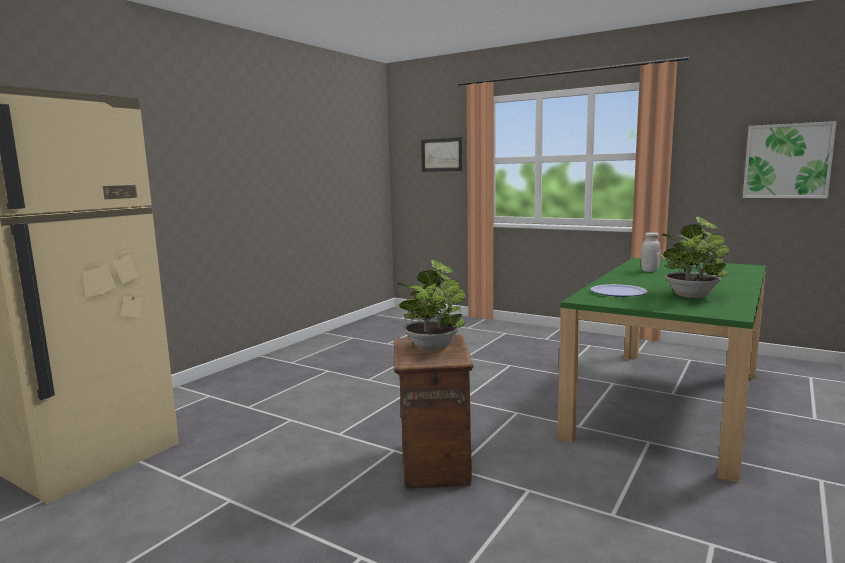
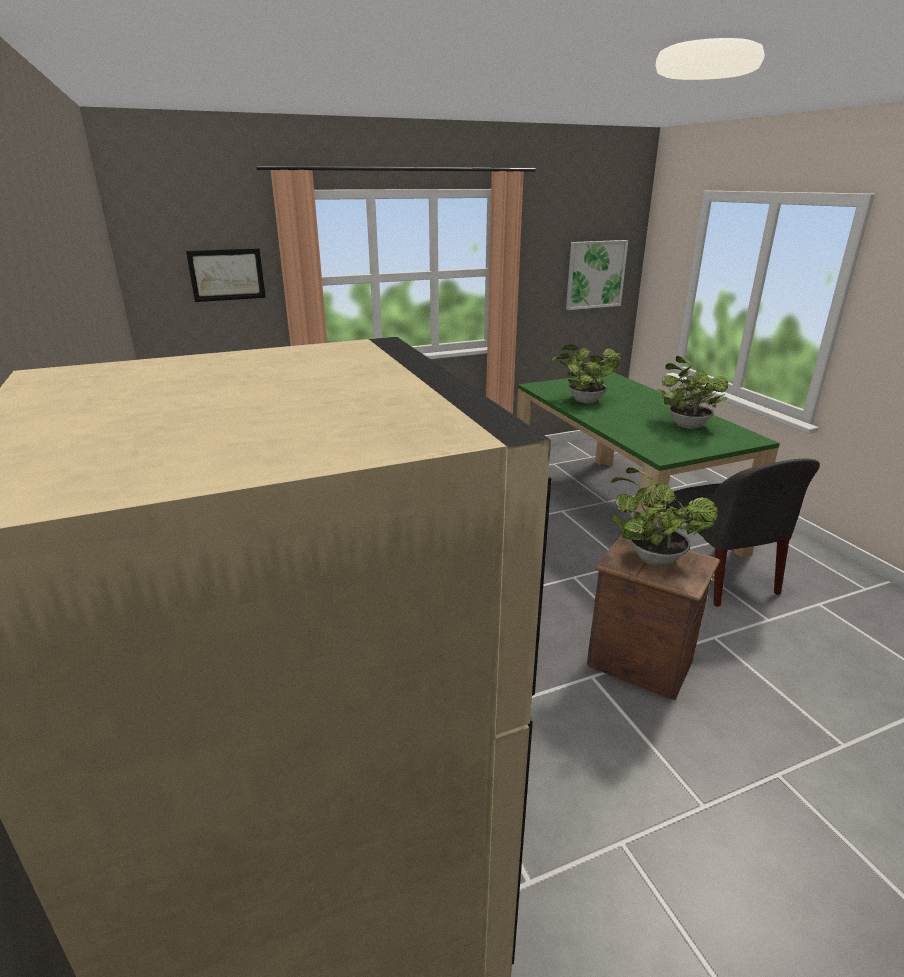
camera: 55 degrees left, 15 degrees up
plate [591,284,648,297] -> none
white jar [640,232,660,272] -> potted plant [551,344,621,403]
none -> grey chair [666,459,820,607]

